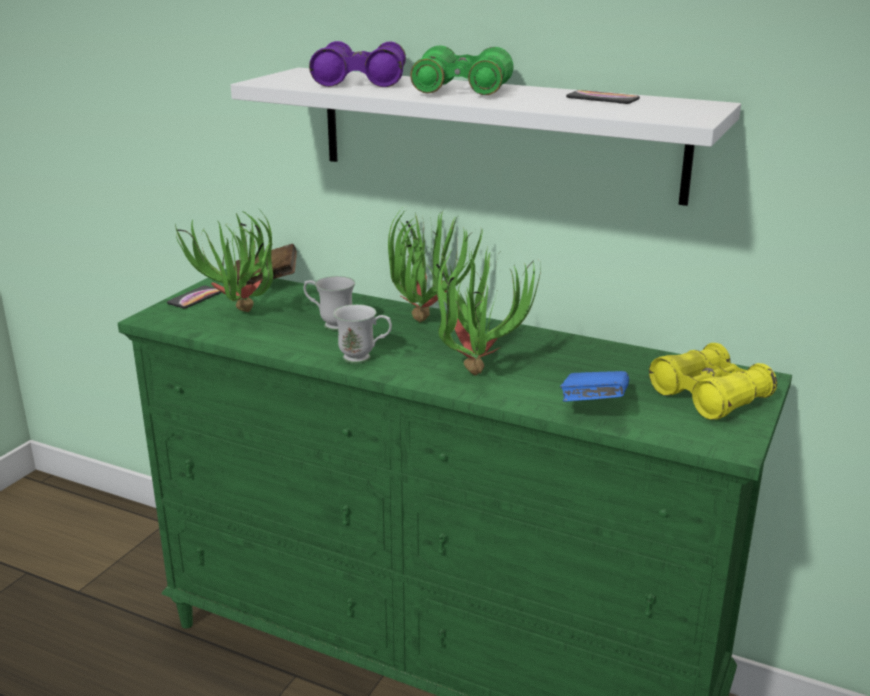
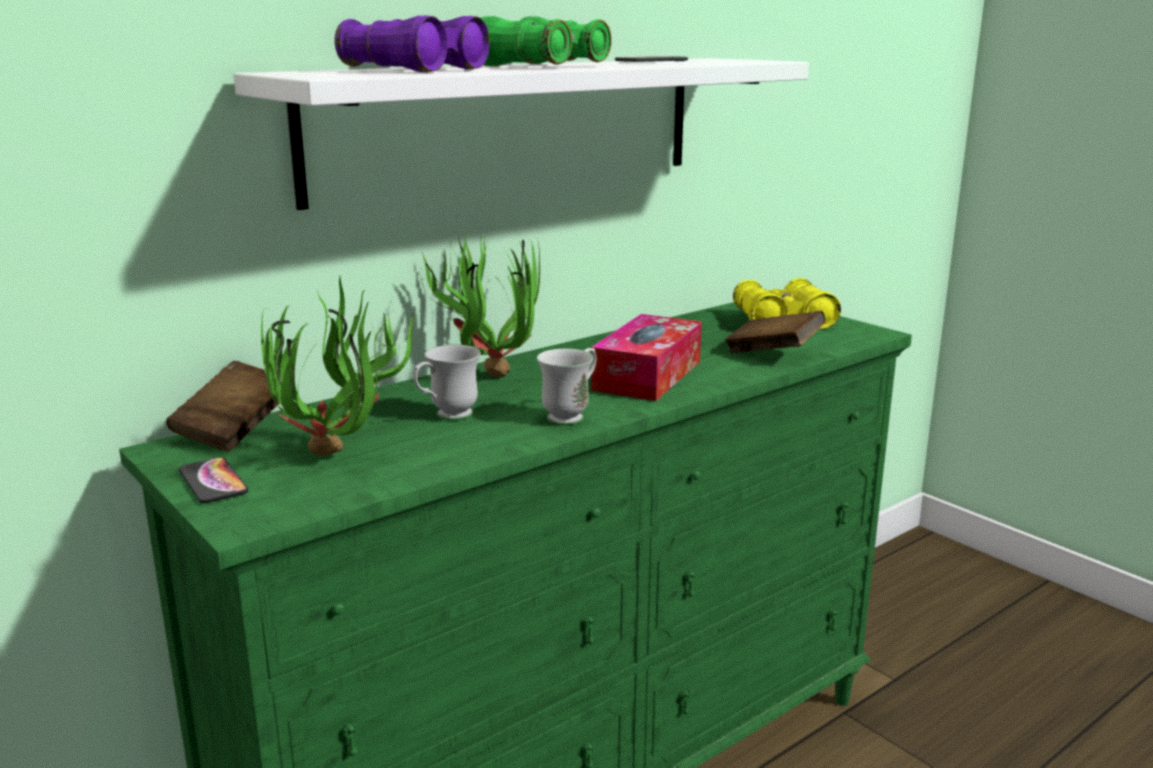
camera: 65 degrees left, 5 degrees down
potted plant [426,247,541,376] -> tissue box [591,314,702,401]
blue book [560,371,629,402] -> brown book [725,311,825,353]

